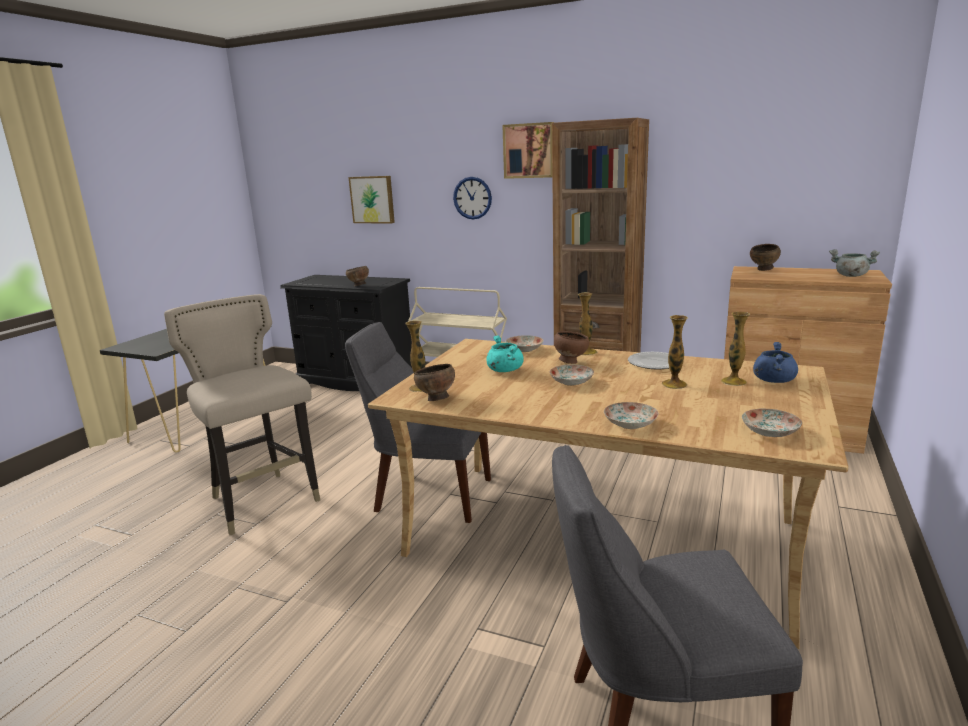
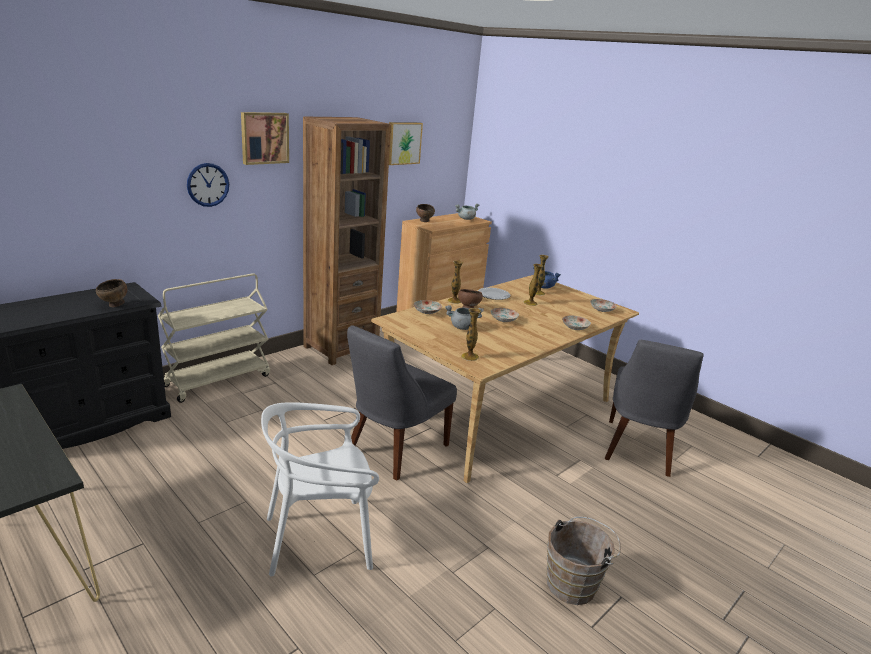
camera: 70 degrees left, 5 degrees up
beige stool [164,294,320,535] -> white chair [261,402,379,576]
picture [348,176,395,223] -> picture moved to [389,122,423,165]
brown bowl [414,364,455,401] -> none
turquoise cooking pot [487,335,524,372] -> grey cooking pot [445,305,484,330]
none -> brown bucket [546,517,621,605]

